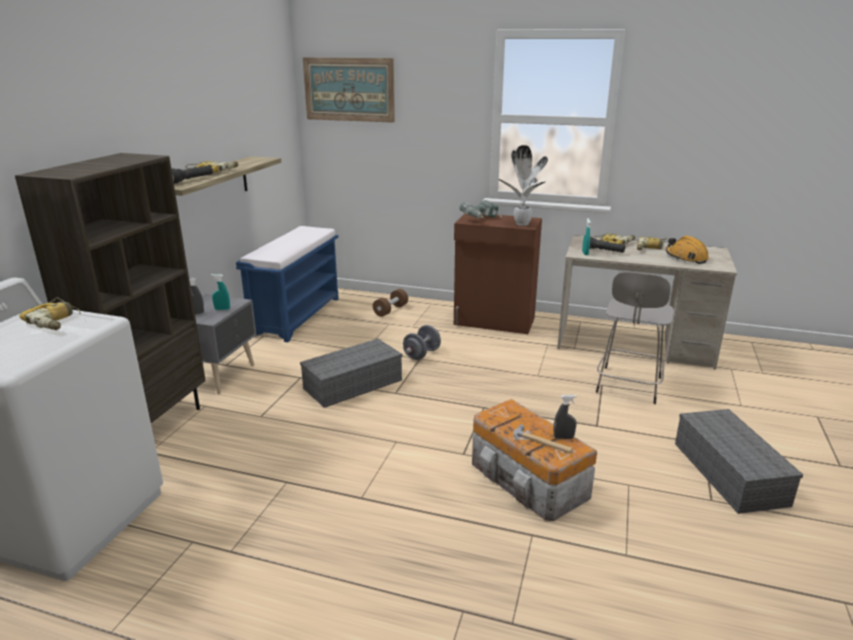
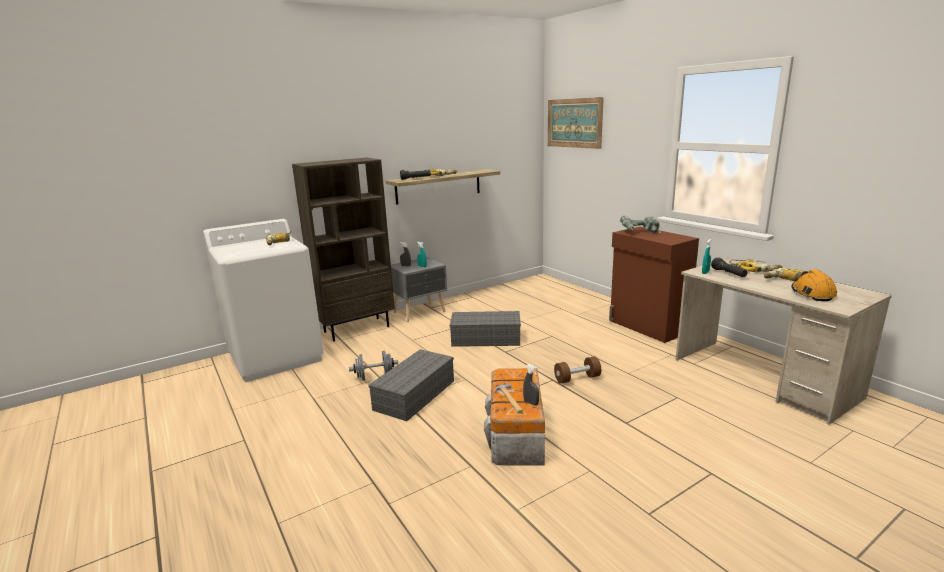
camera: 40 degrees right, 5 degrees down
blue bench [236,226,339,342] -> none
brown dumbbell [373,289,408,317] -> brown dumbbell moved to [554,356,601,384]
grey dumbbell [403,325,441,360] -> grey dumbbell moved to [349,351,398,381]
potted plant [498,145,548,226] -> none
grey stool [596,272,674,404] -> none
grey storage box [675,409,803,514] -> grey storage box moved to [369,349,454,421]

